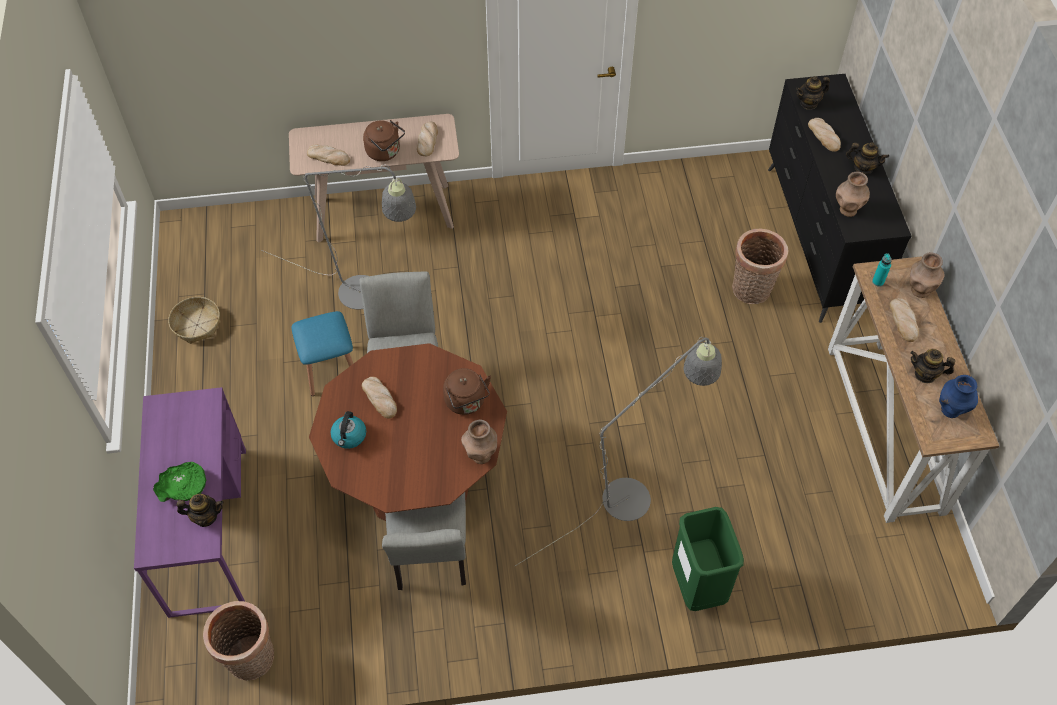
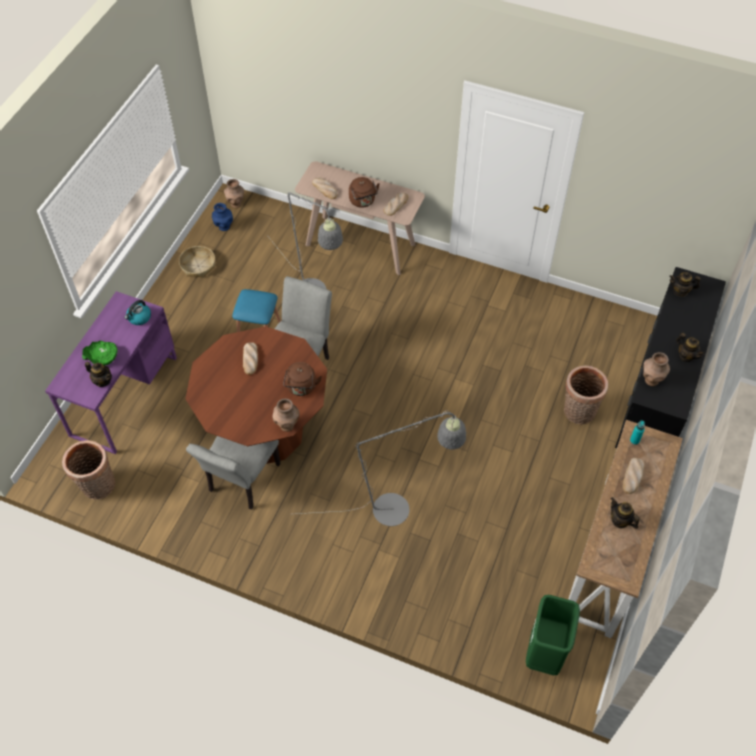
camera: 30 degrees right, 0 degrees up
kettle [331,411,366,449] -> kettle moved to [124,300,151,325]
green trash can [672,507,744,611] -> green trash can moved to [526,595,580,675]
bread [808,118,841,152] -> none
brown vase [909,252,945,298] -> brown vase moved to [224,179,244,208]
blue vase [939,375,978,418] -> blue vase moved to [212,203,233,231]

